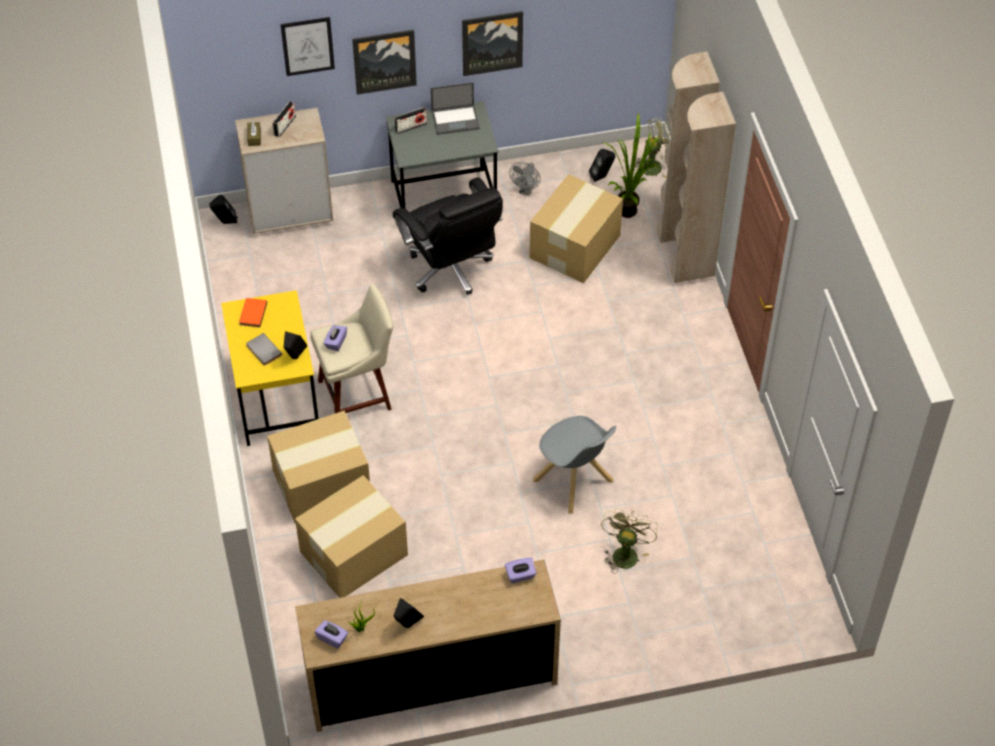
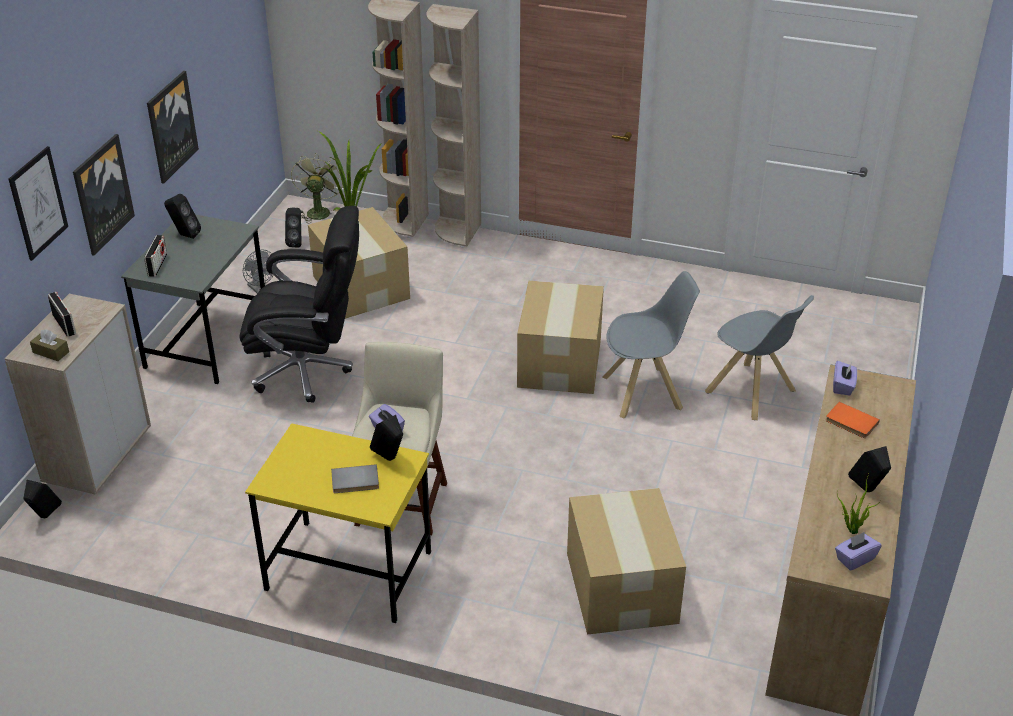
camera: 60 degrees left, 15 degrees down
orange book [239,298,267,328] -> orange book moved to [826,402,880,438]
cardboard box [267,411,370,523] -> cardboard box moved to [517,281,604,394]
laptop [431,82,480,135] -> black speaker [164,194,201,239]
green fan [601,508,658,573] -> grey chair [705,295,814,420]

